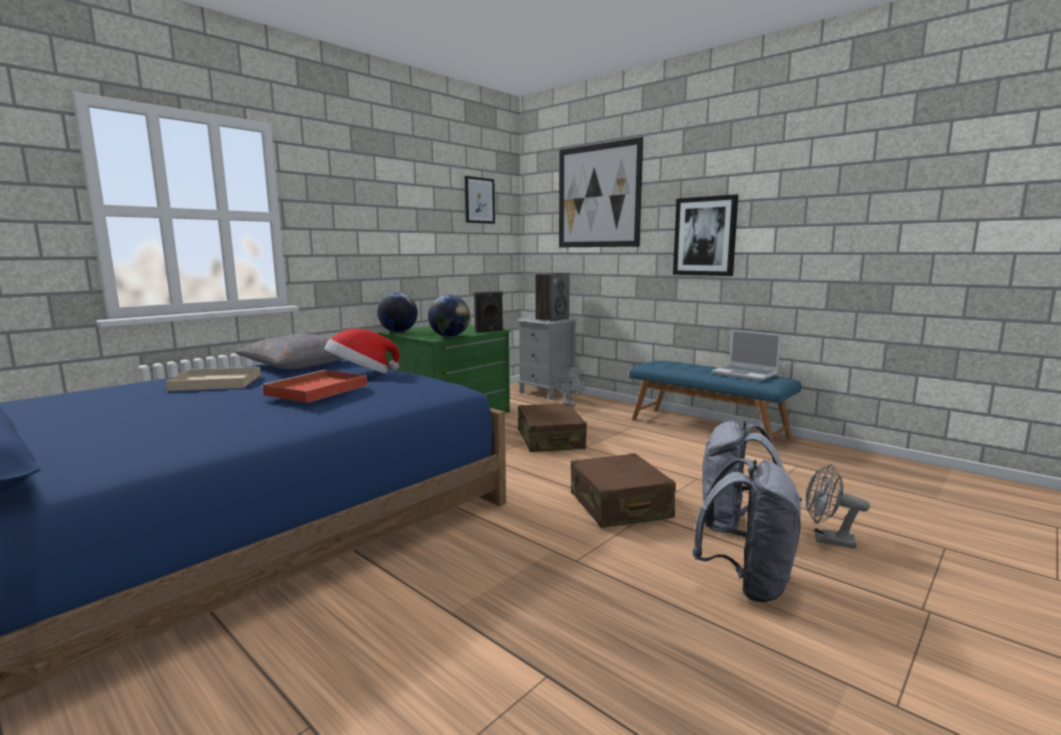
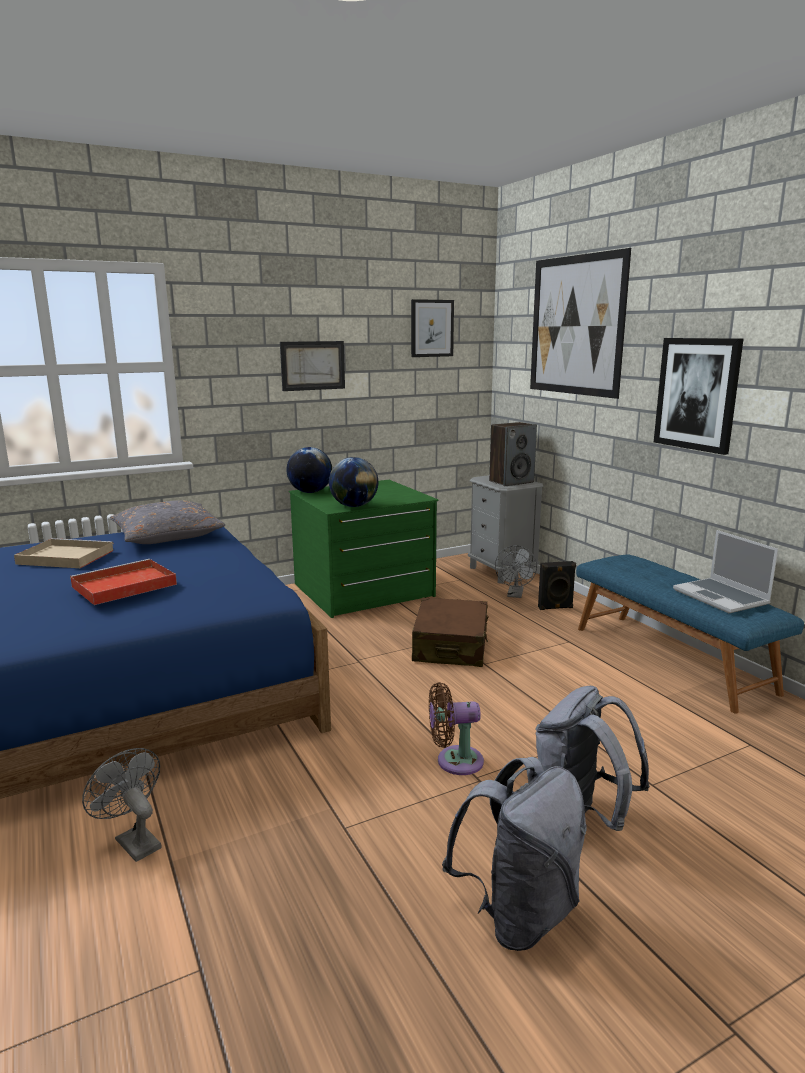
camera: 20 degrees right, 5 degrees up
hat [325,329,399,374] -> none
black speaker [474,291,503,332] -> black speaker moved to [538,561,576,610]
brown suitcase [571,453,676,528] -> brown fan [429,682,484,775]
grey fan [806,464,870,549] -> grey fan moved to [82,748,161,862]
none -> picture [280,341,345,391]

